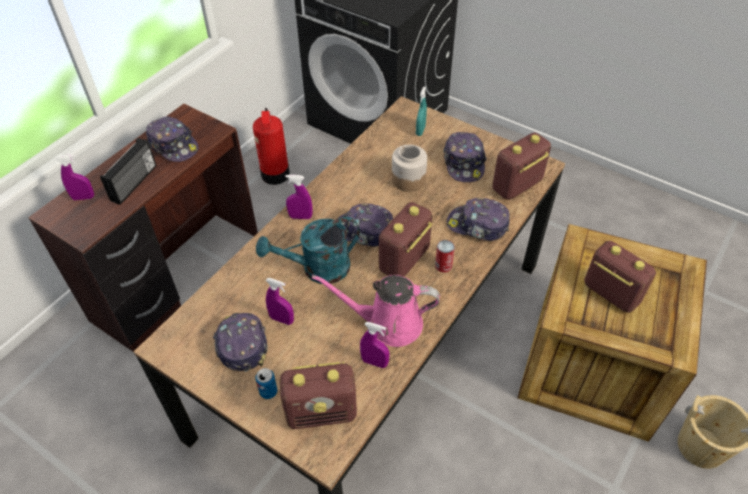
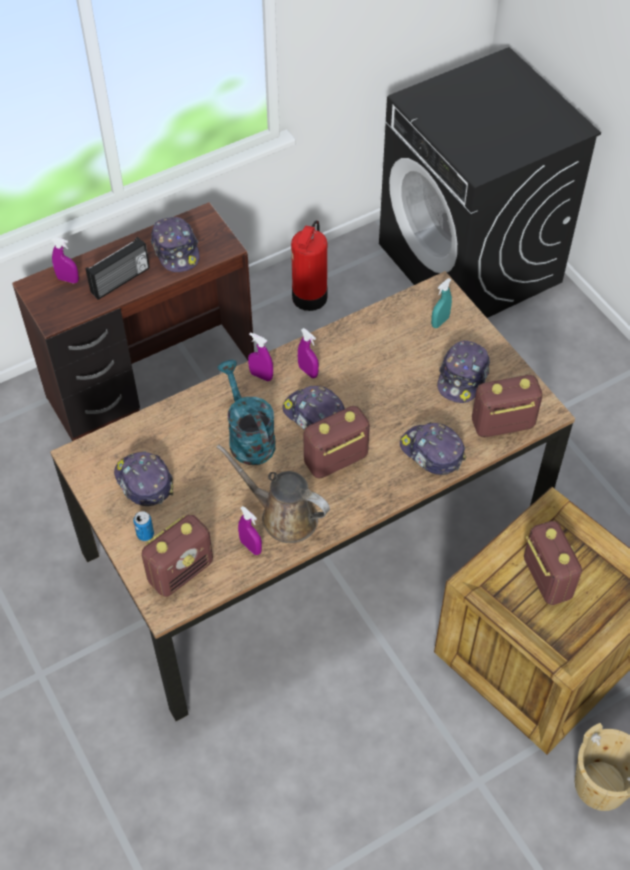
camera: 25 degrees right, 5 degrees up
cap [213,313,267,372] -> cap turned 45 degrees counterclockwise [114,451,174,506]
turquoise watering can [256,217,360,284] -> turquoise watering can turned 60 degrees clockwise [218,359,276,465]
purple spray bottle [266,278,294,325] -> purple spray bottle moved to [298,328,319,378]
radio [280,362,357,429] -> radio turned 60 degrees counterclockwise [141,515,213,597]
pink watering can [312,275,440,347] -> brown watering can [217,444,330,543]
jar [392,145,427,192] -> none
can [435,240,455,273] -> none

